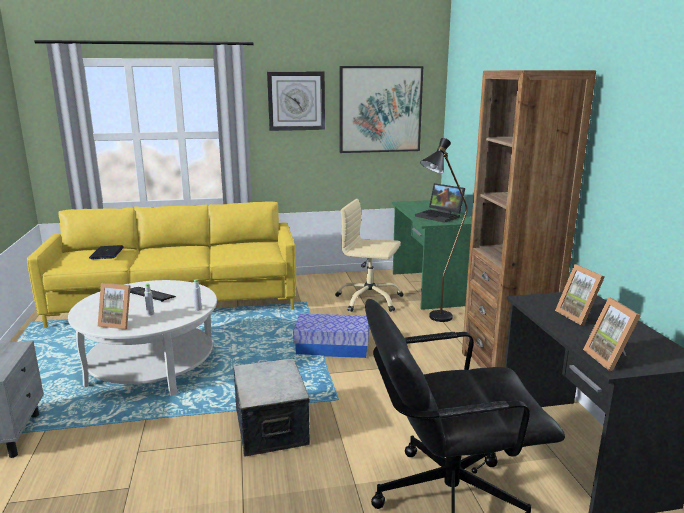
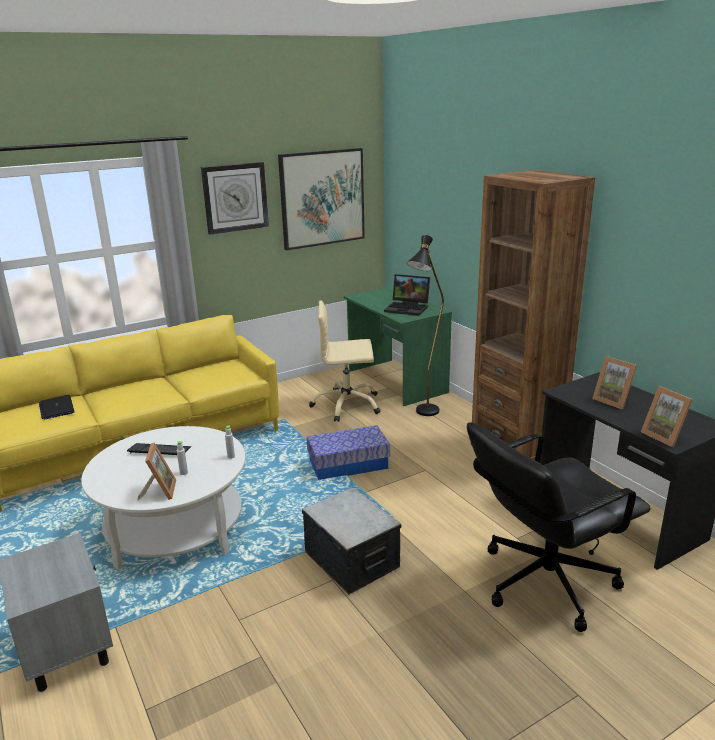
camera: 20 degrees left, 5 degrees up
picture frame [98,283,131,330] -> picture frame turned 90 degrees counterclockwise [137,443,176,500]

